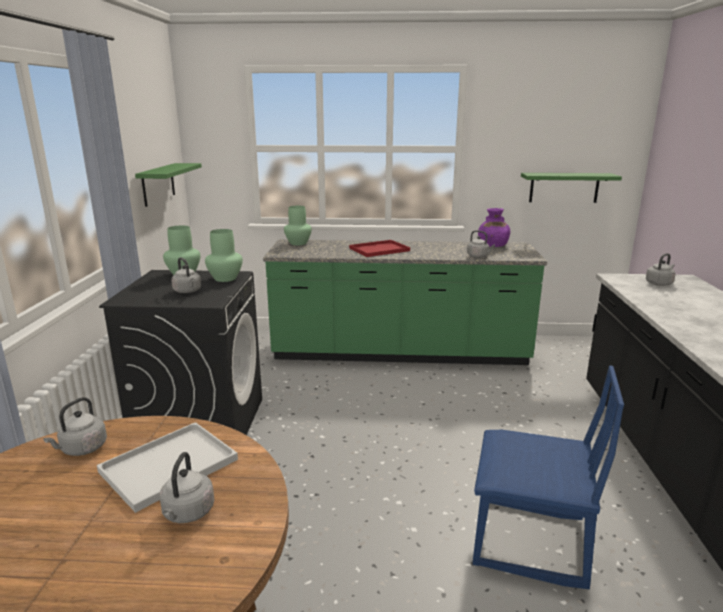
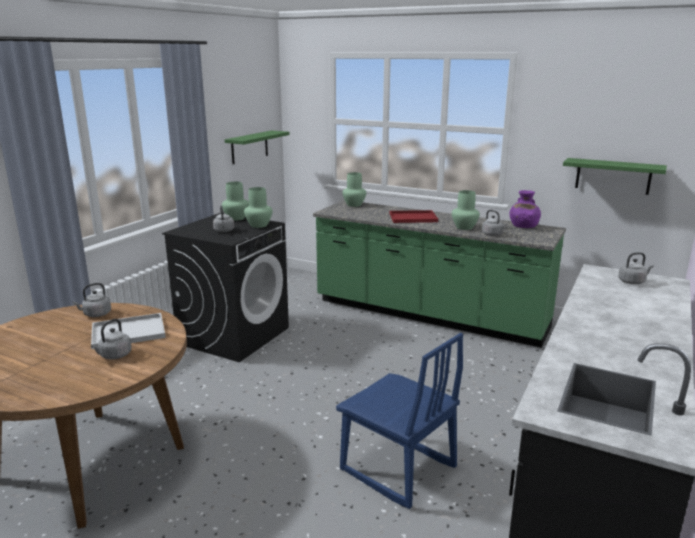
camera: 25 degrees right, 0 degrees up
none -> green vase [452,190,480,230]

